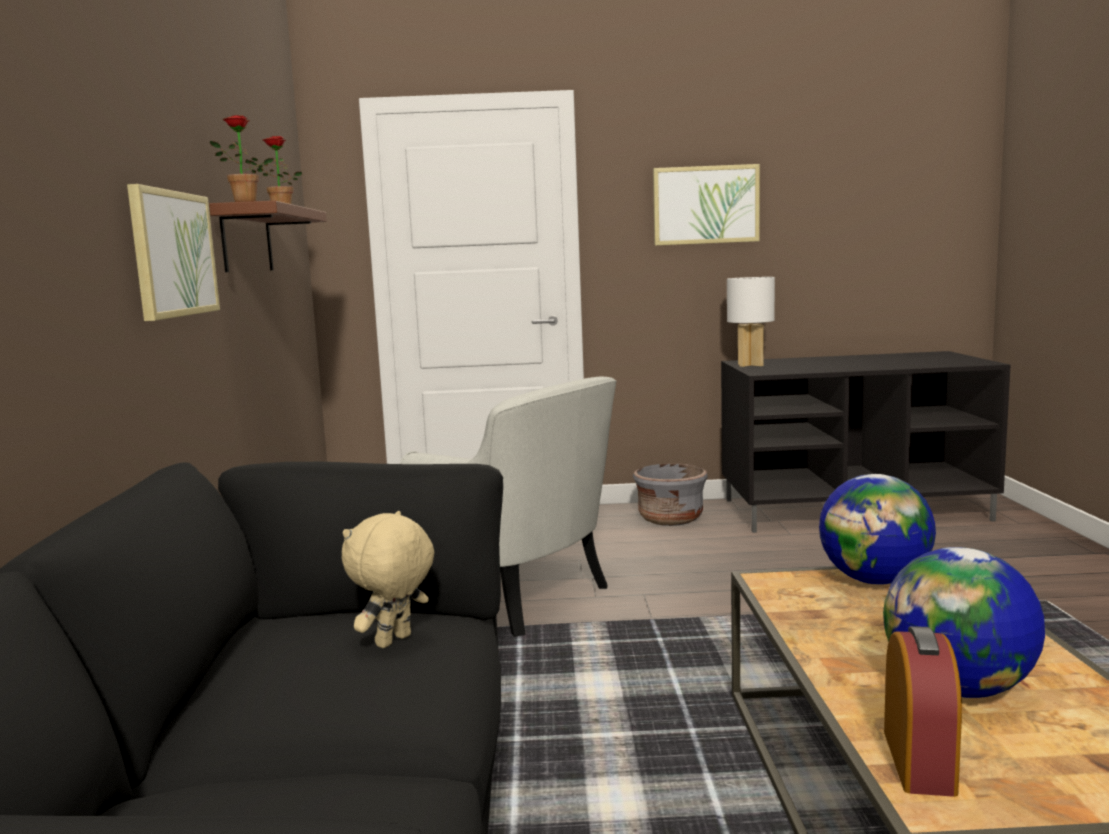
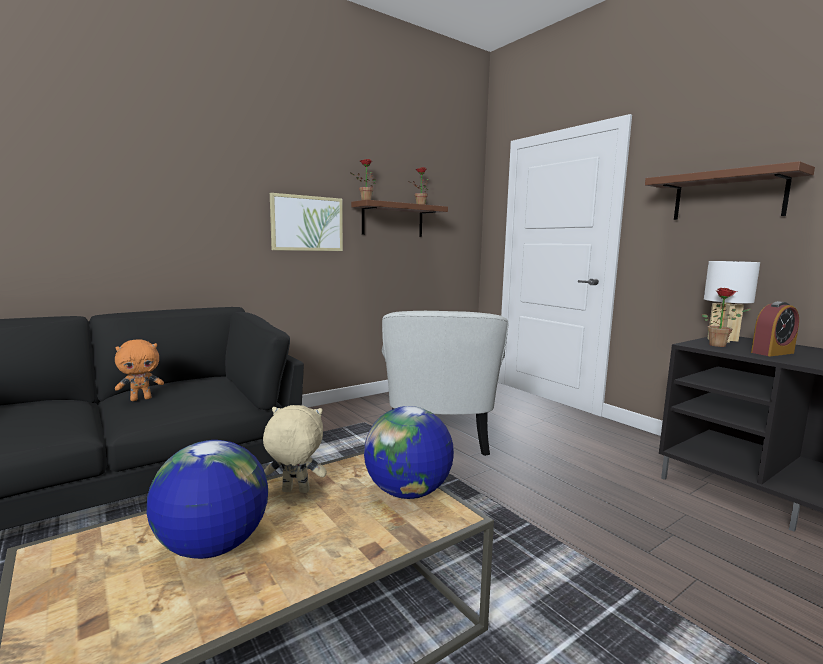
camera: 55 degrees right, 0 degrees up
beige plush toy [342,511,434,648] -> beige plush toy moved to [263,405,327,493]
grey planter [633,463,708,526] -> none
picture [653,164,760,246] -> brown shelf [645,161,815,220]
alarm clock [884,626,962,797] -> alarm clock moved to [751,301,799,356]
none -> orange plush toy [115,339,164,401]
none -> potted plant [702,288,752,347]

